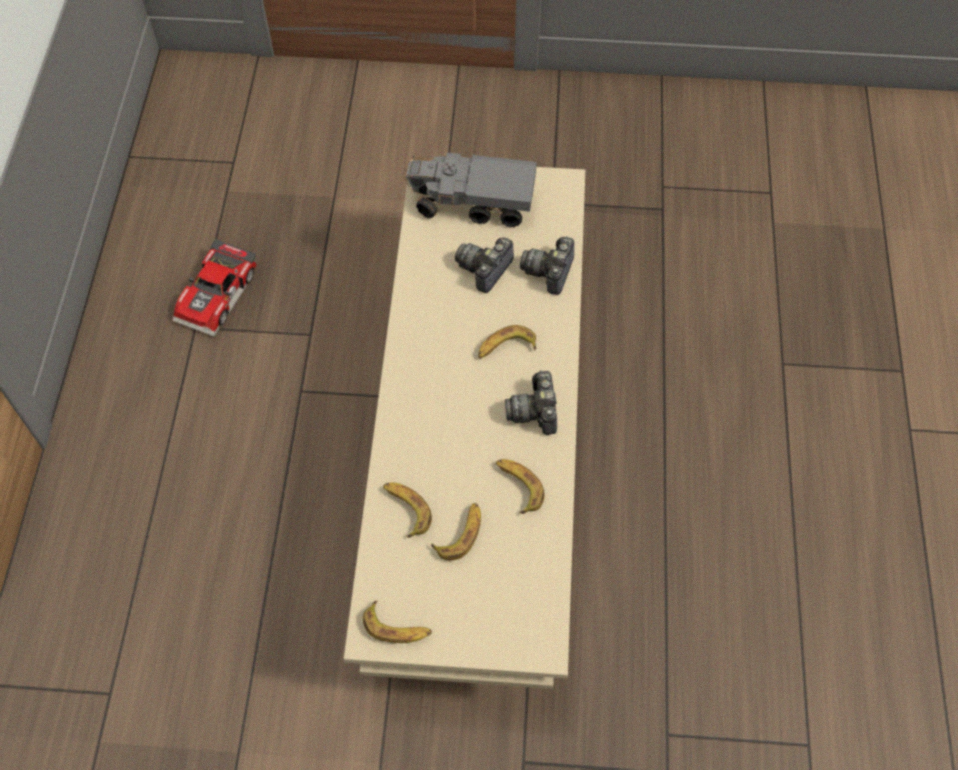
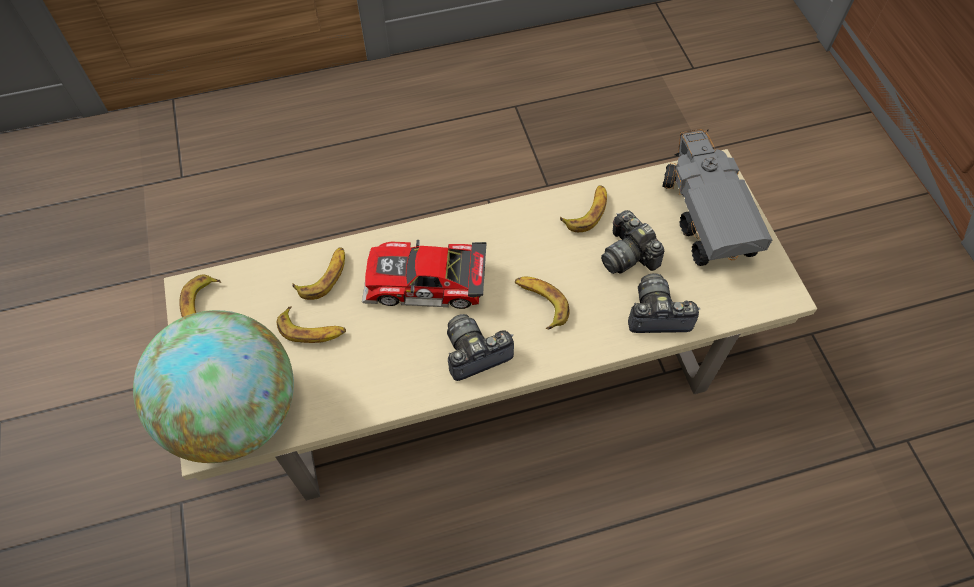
camera: 70 degrees right, 0 degrees up
toy car [172,239,257,337] -> toy car moved to [362,240,487,309]
camera [455,237,514,293] -> camera turned 135 degrees counterclockwise [601,210,664,274]
banana [496,459,544,514] -> banana moved to [560,185,607,232]
none -> globe [133,310,294,463]

